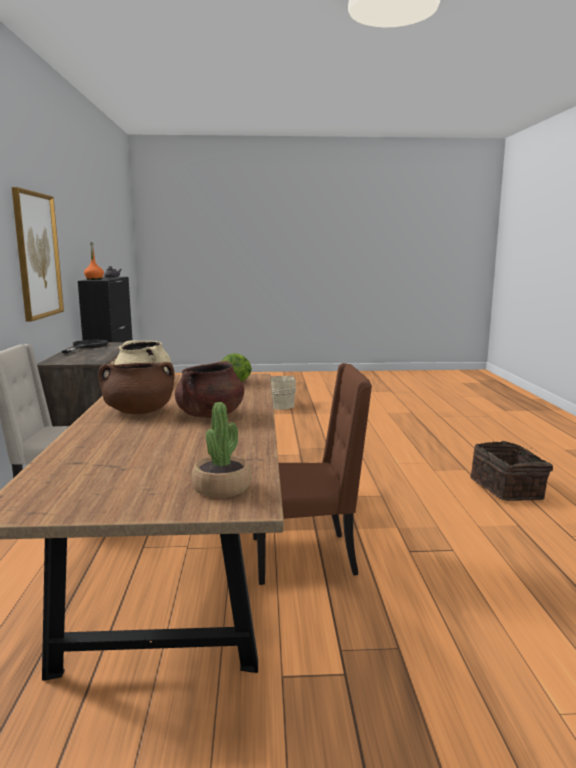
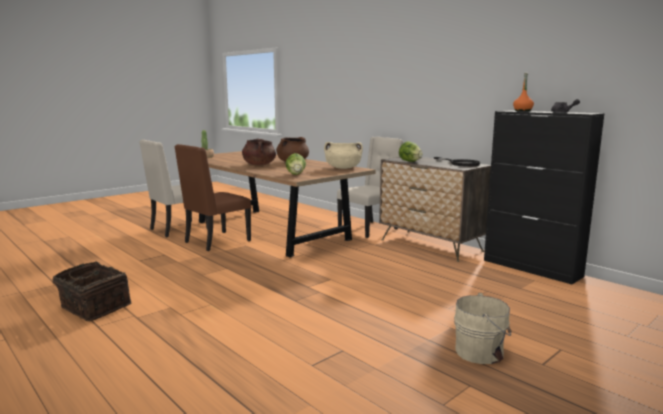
camera: 140 degrees right, 0 degrees up
picture [12,187,64,322] -> none
none -> beige chair [139,139,208,237]
none -> lettuce [399,141,423,162]

